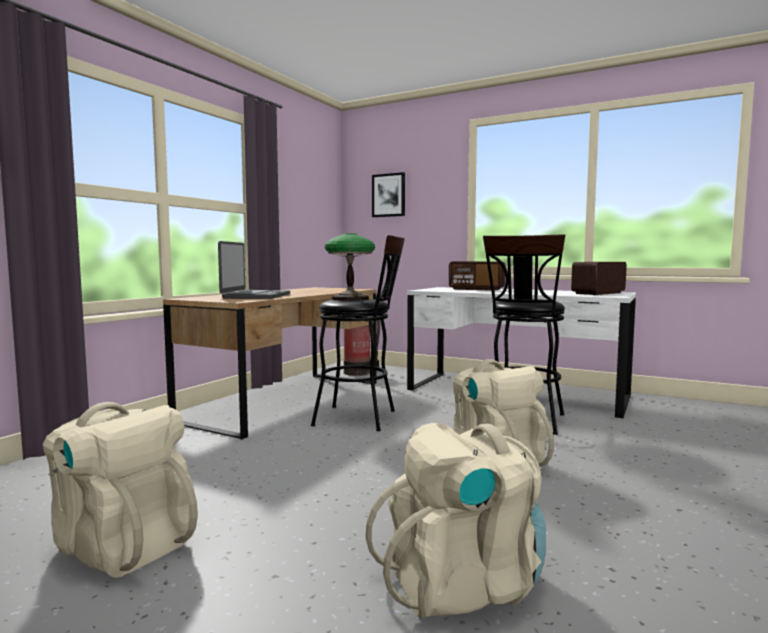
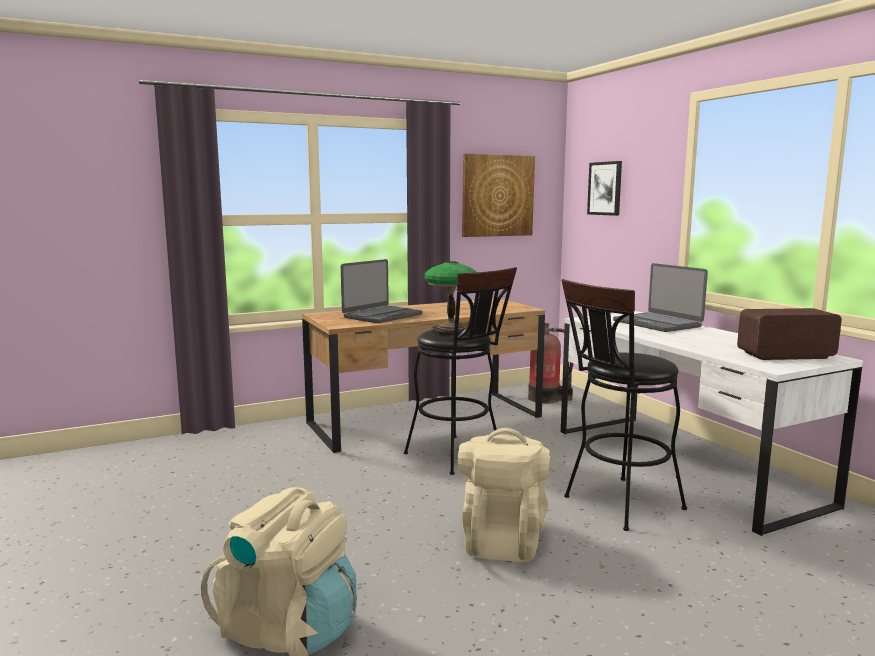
camera: 35 degrees right, 5 degrees up
beige backpack [43,402,198,578] -> none
radio [449,261,506,291] -> laptop [613,263,708,332]
none -> picture [462,154,535,237]

